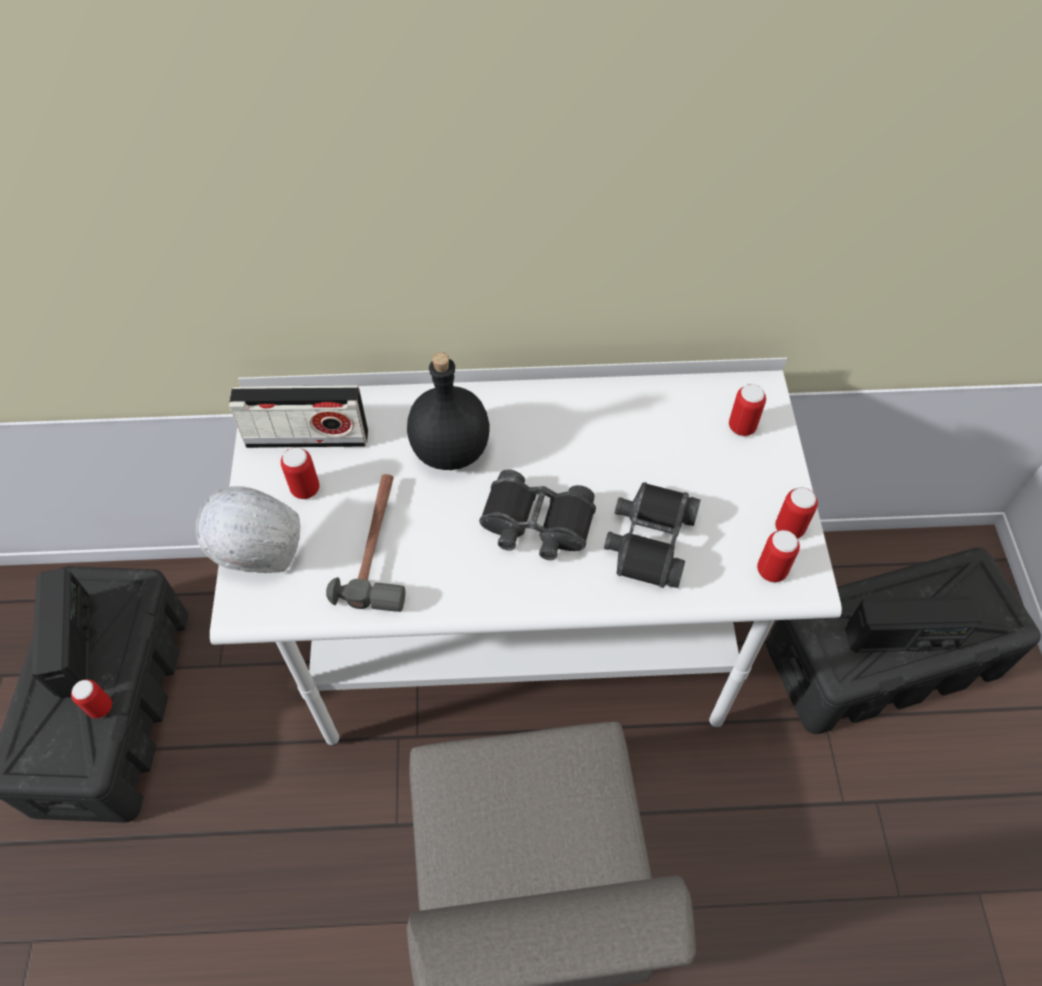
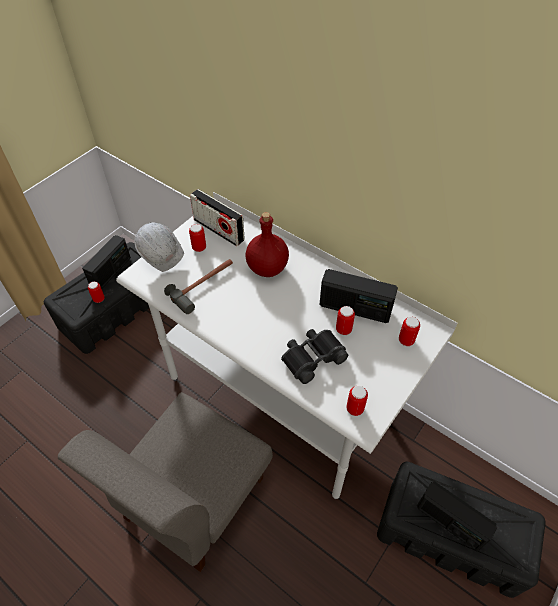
camera: 40 degrees right, 5 degrees down
black bottle [407,353,490,470] -> red bottle [245,212,289,277]
black binoculars [479,469,596,560] -> none
can [775,487,818,539] -> can moved to [336,306,355,335]
none -> radio [319,269,398,323]

